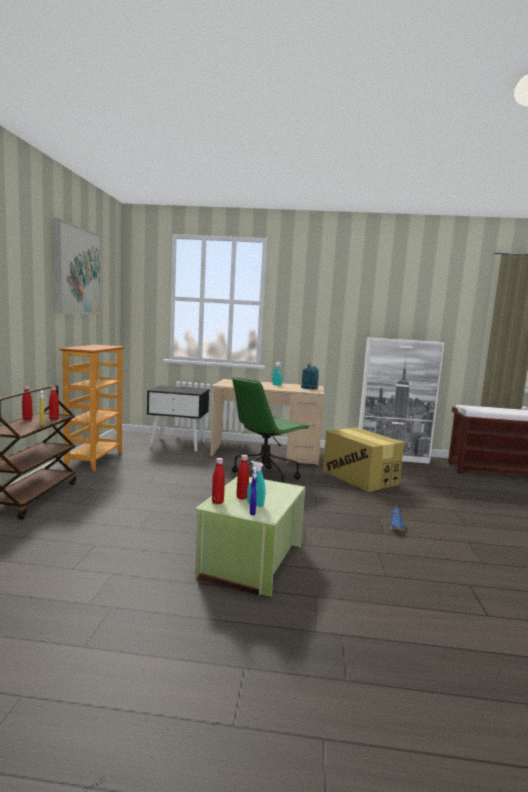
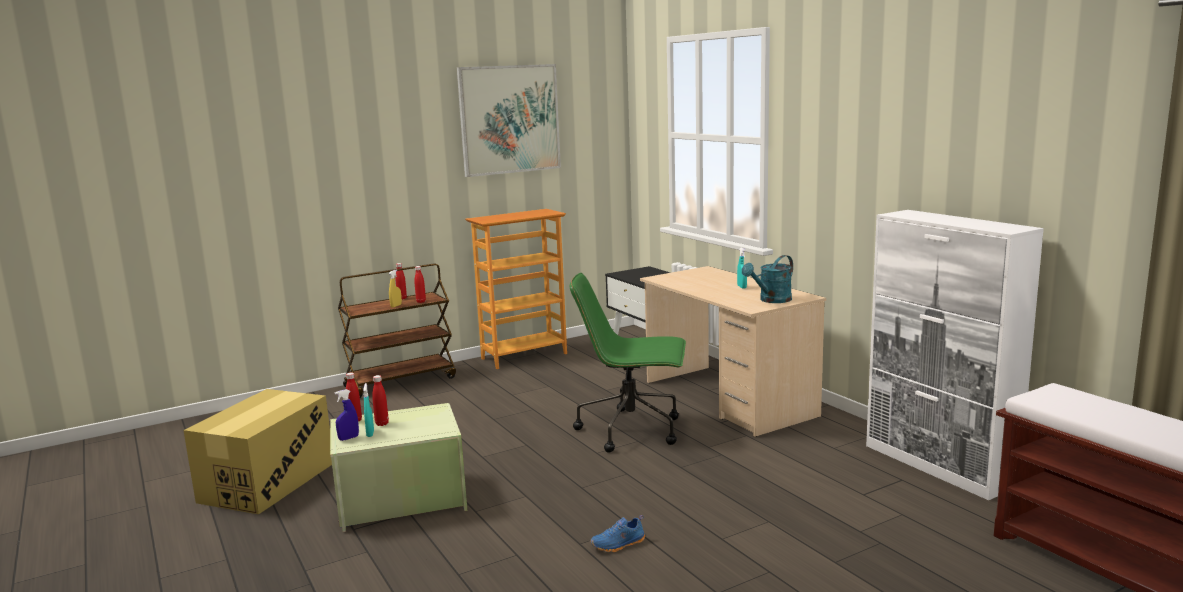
camera: 55 degrees right, 5 degrees up
cardboard box [323,427,404,492] -> cardboard box moved to [183,389,332,514]

